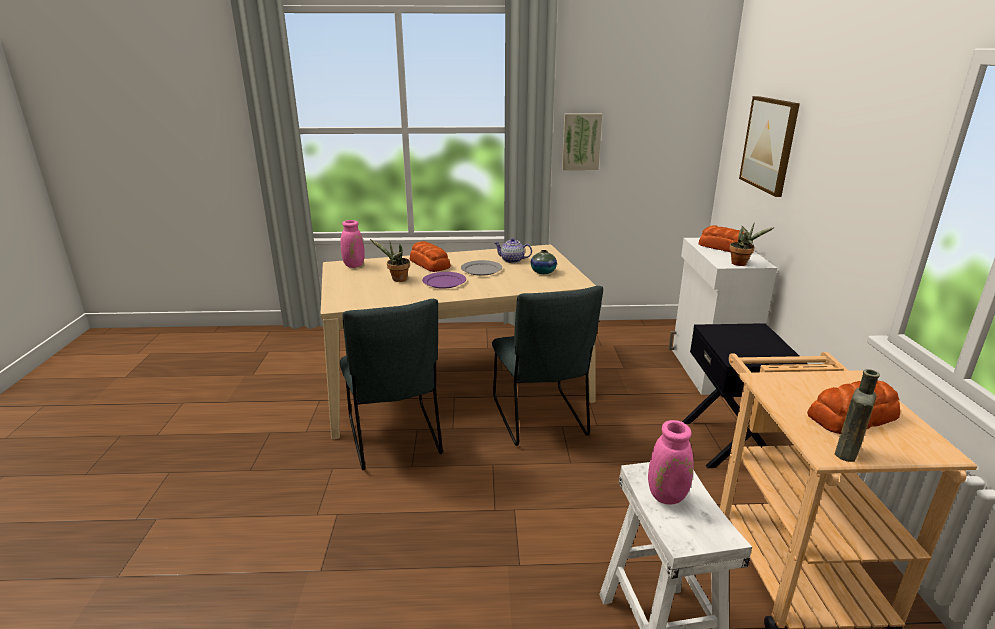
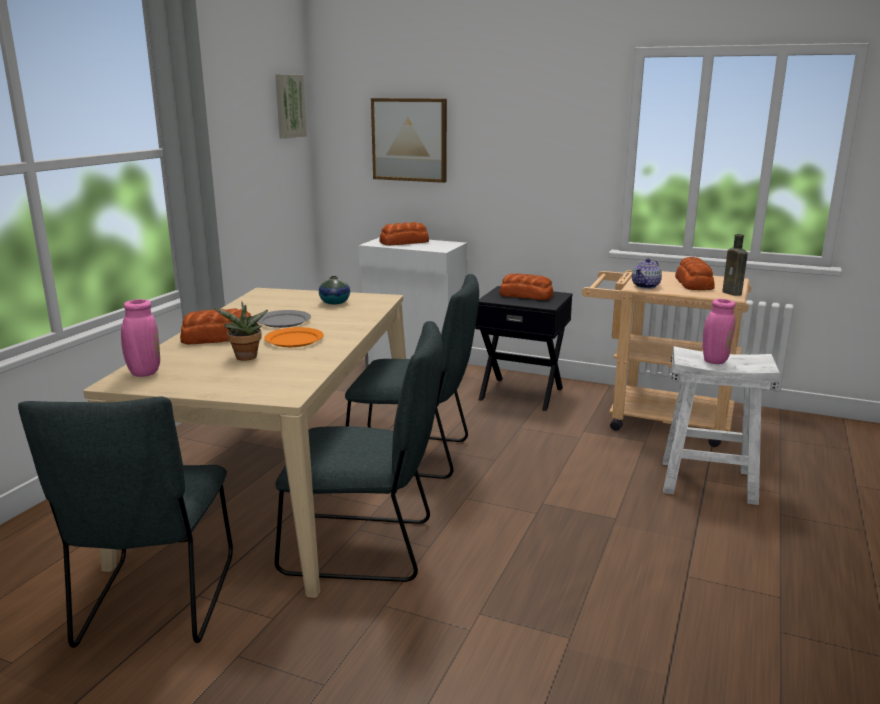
camera: 65 degrees left, 5 degrees down
purple plate [422,272,466,289] -> orange plate [264,327,324,347]
teapot [494,238,532,263] -> teapot moved to [632,258,662,289]
picture [562,113,602,170] -> picture moved to [275,74,307,139]
potted plant [729,222,775,266] -> none
none -> grey chair [18,397,233,648]
none -> bread [499,274,554,300]

